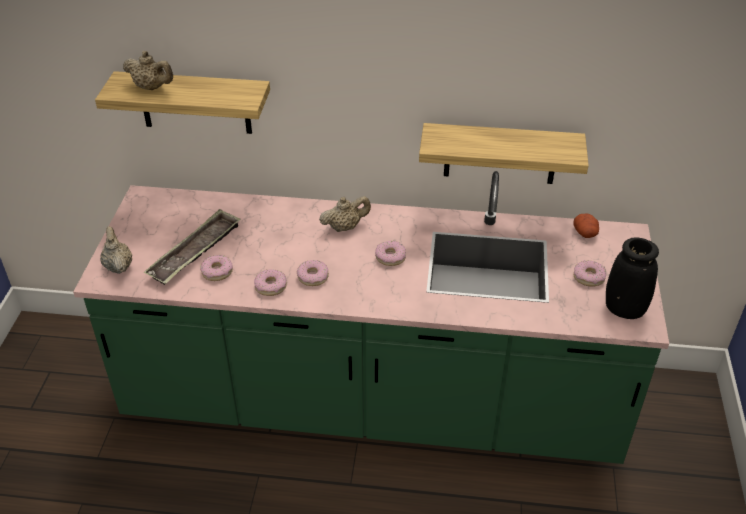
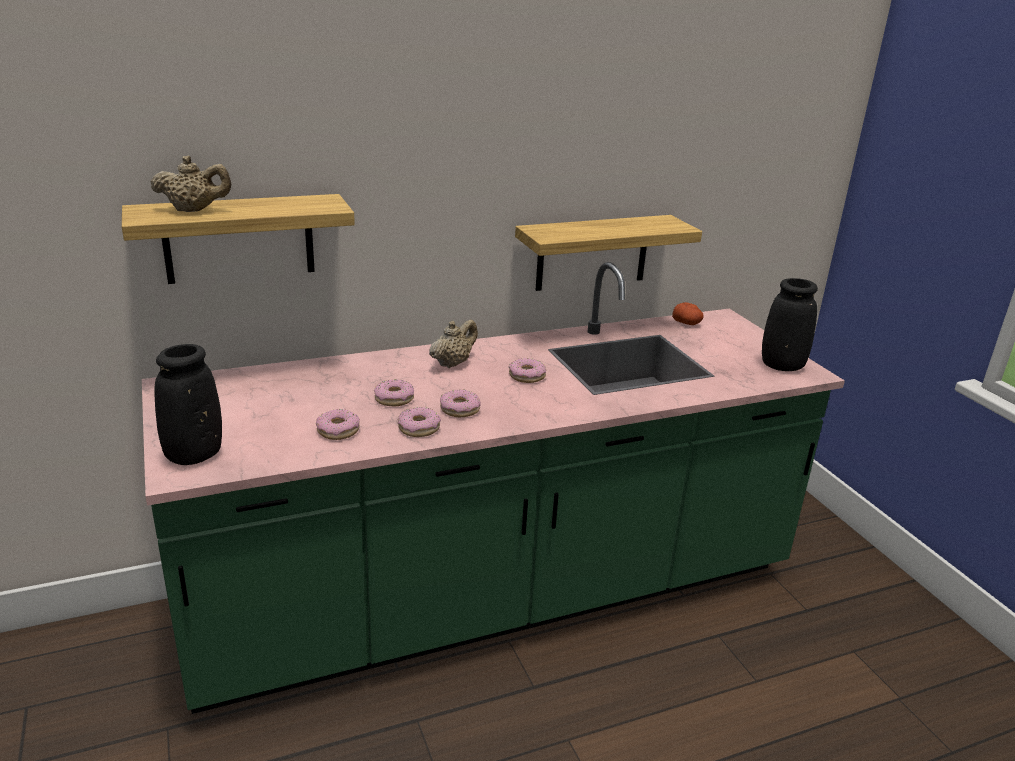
camera: 30 degrees left, 15 degrees down
beige teapot [100,226,132,274] -> black vase [154,344,222,465]
tray [144,209,240,285] -> none
donut [574,260,606,287] -> donut moved to [374,380,414,406]

